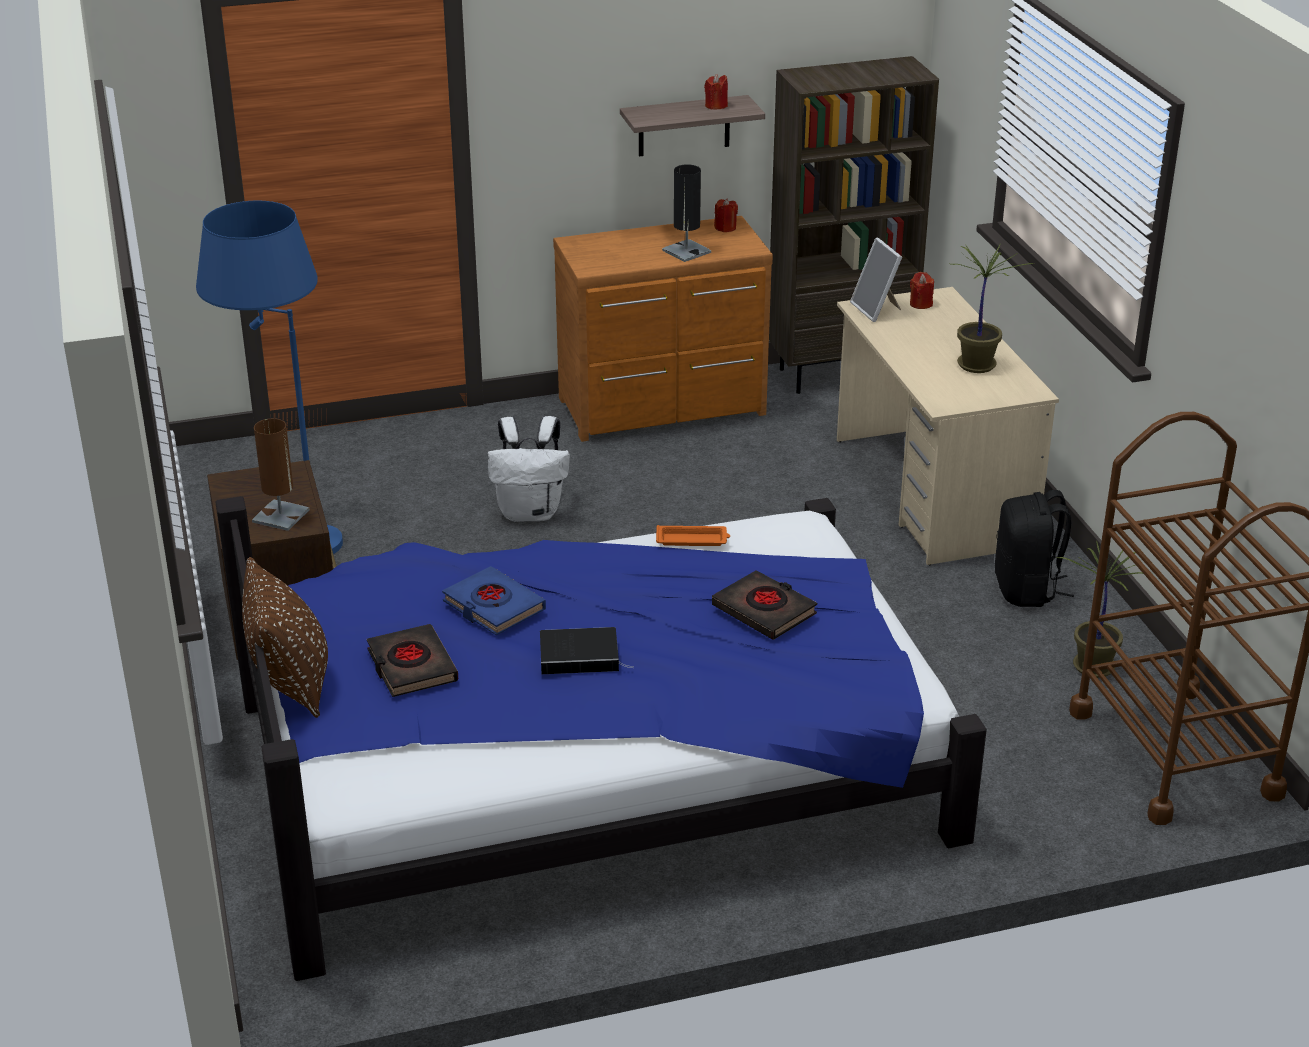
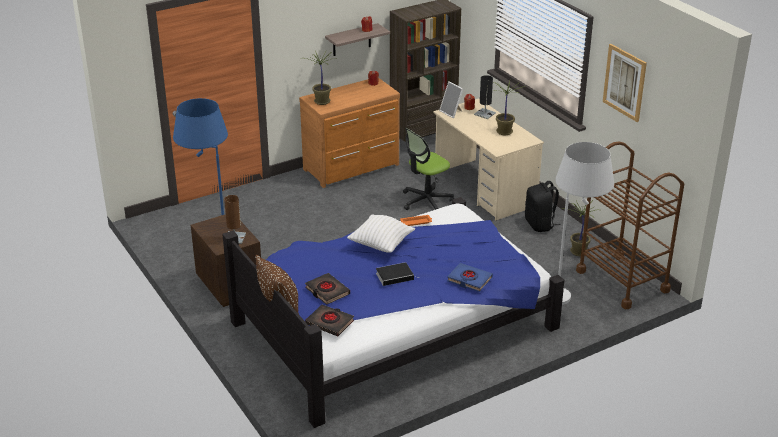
camera: 15 degrees left, 0 degrees up
blue book [442,566,546,635] -> blue book moved to [447,263,493,292]
white backpack [488,416,570,522] -> none
black table lamp [662,164,711,262] -> black table lamp moved to [474,75,496,119]
black book [712,570,817,640] -> black book moved to [305,305,354,336]
none -> potted plant [305,51,337,105]
none -> white pillow [347,214,415,253]
none -> office chair [403,128,454,210]
none -> white floor lamp [555,142,614,305]
none -> picture [603,44,647,122]

